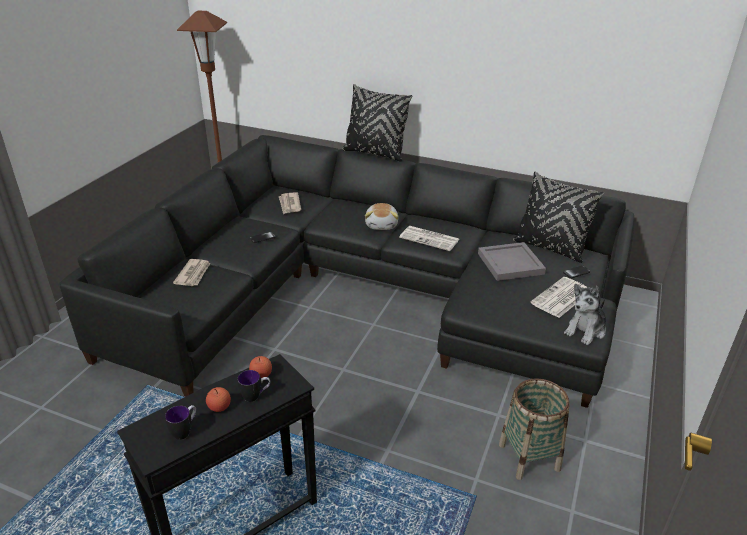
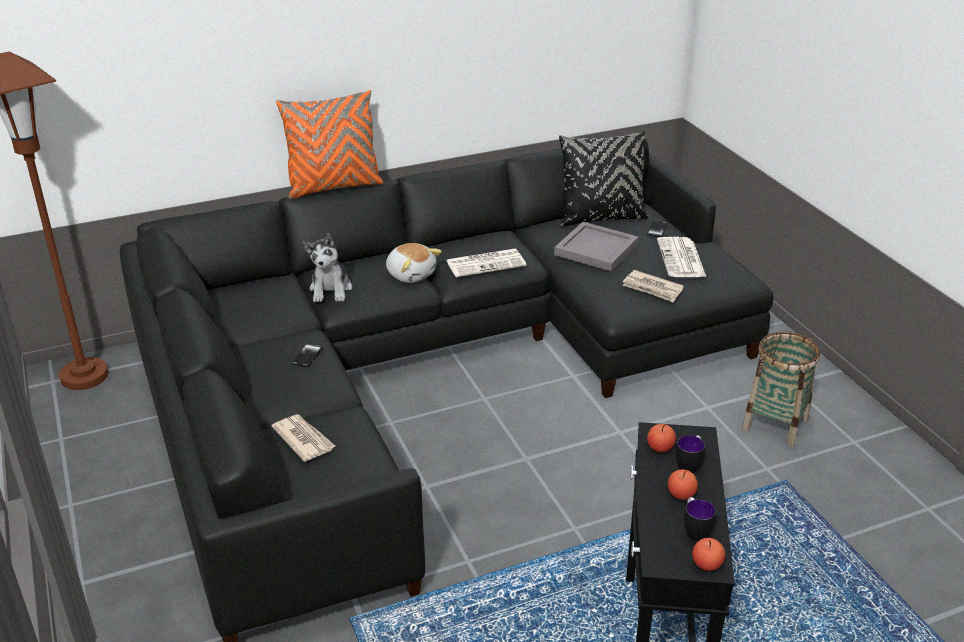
camera: 45 degrees left, 0 degrees up
newspaper [279,192,301,214] -> newspaper moved to [623,270,684,303]
black pillow [343,84,412,161] -> orange pillow [276,90,383,199]
plush toy [564,284,606,345] -> plush toy moved to [303,233,352,302]
none -> apple [692,538,725,571]

